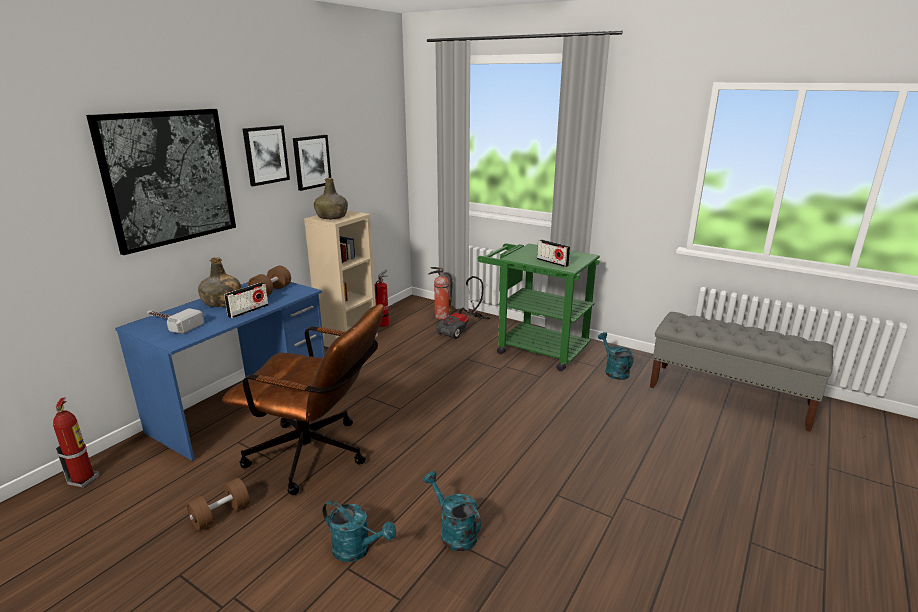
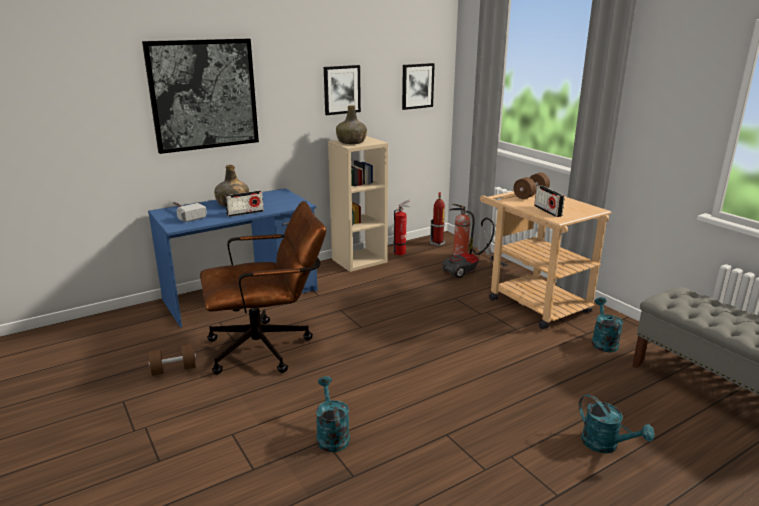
camera: 25 degrees right, 0 degrees up
fire extinguisher [53,397,99,488] -> fire extinguisher moved to [430,192,446,246]
brown office chair [222,304,384,495] -> brown office chair turned 60 degrees counterclockwise [200,201,326,375]
picture [243,125,290,186] -> picture moved to [402,63,435,110]
brown dumbbell [248,266,291,296] -> brown dumbbell moved to [513,173,550,199]
turquoise watering can [322,500,396,562] -> turquoise watering can moved to [579,394,654,453]
green cart [478,243,600,371] -> beige cart [480,191,611,329]

